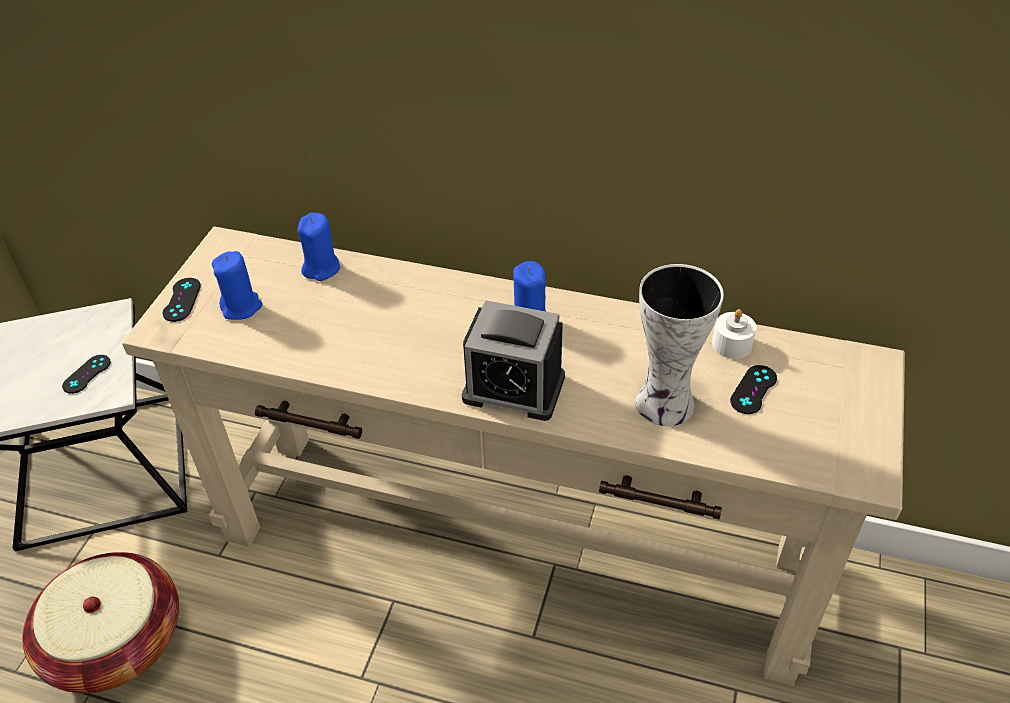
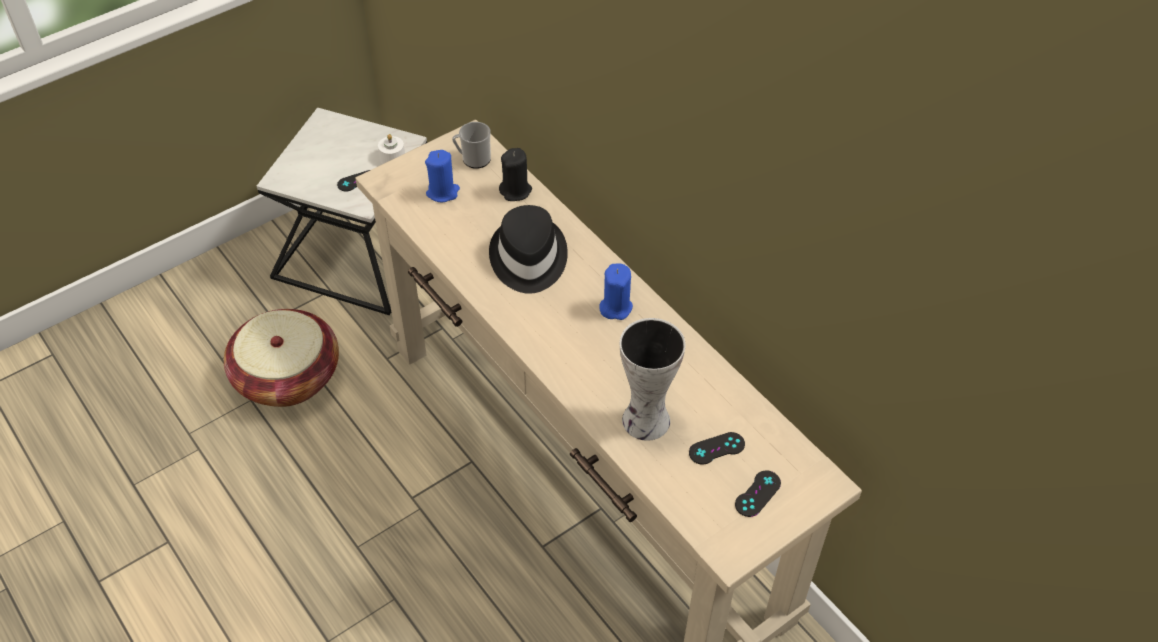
camera: 35 degrees right, 5 degrees up
black game controller [163,278,201,322] -> black game controller moved to [735,470,781,517]
blue candle [297,212,340,281] -> black candle [499,148,532,201]
alarm clock [462,300,565,421] -> none
white candle [712,309,757,359] -> white candle moved to [378,134,405,164]
none -> mug [452,122,491,169]
none -> black hat [489,205,568,294]

